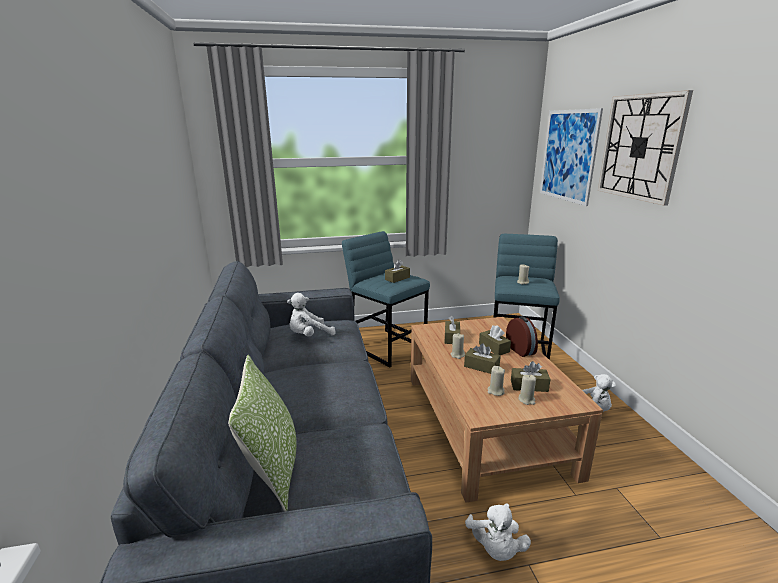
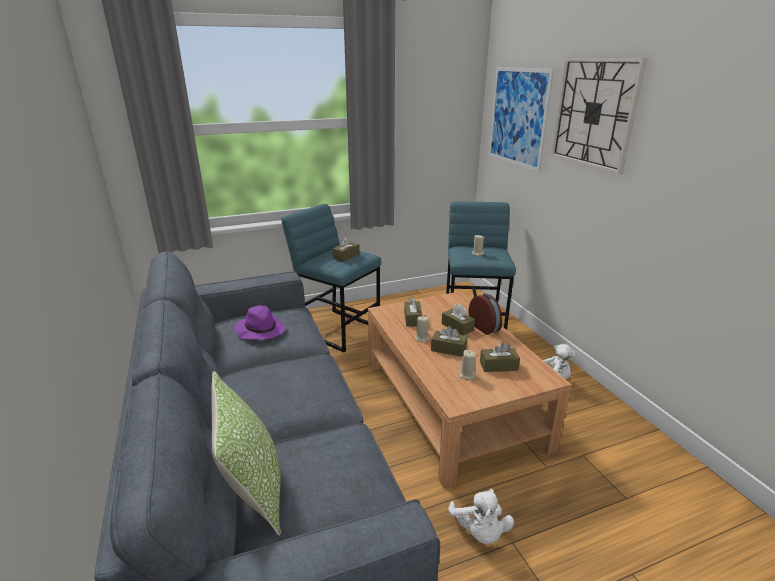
camera: 10 degrees left, 5 degrees up
white plush toy [287,293,336,336] -> purple hat [235,305,285,340]
beige candle [519,375,536,405] -> none

